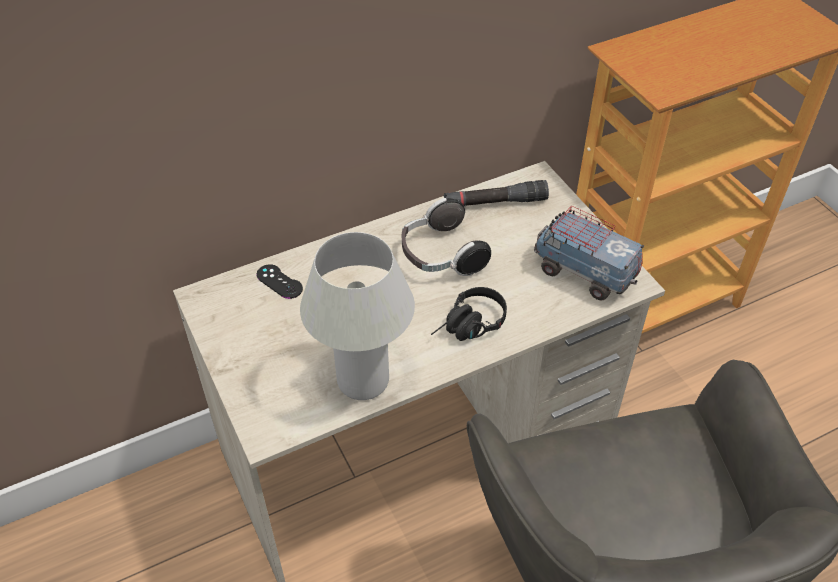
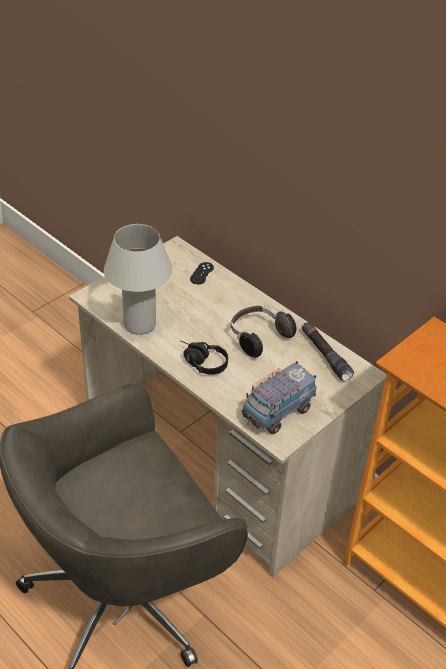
camera: 70 degrees right, 5 degrees down
toy truck [534,206,644,300] -> toy truck turned 150 degrees counterclockwise [242,361,316,434]

